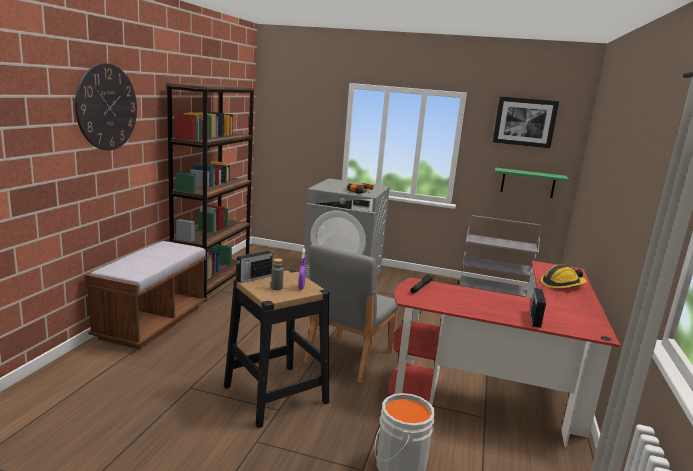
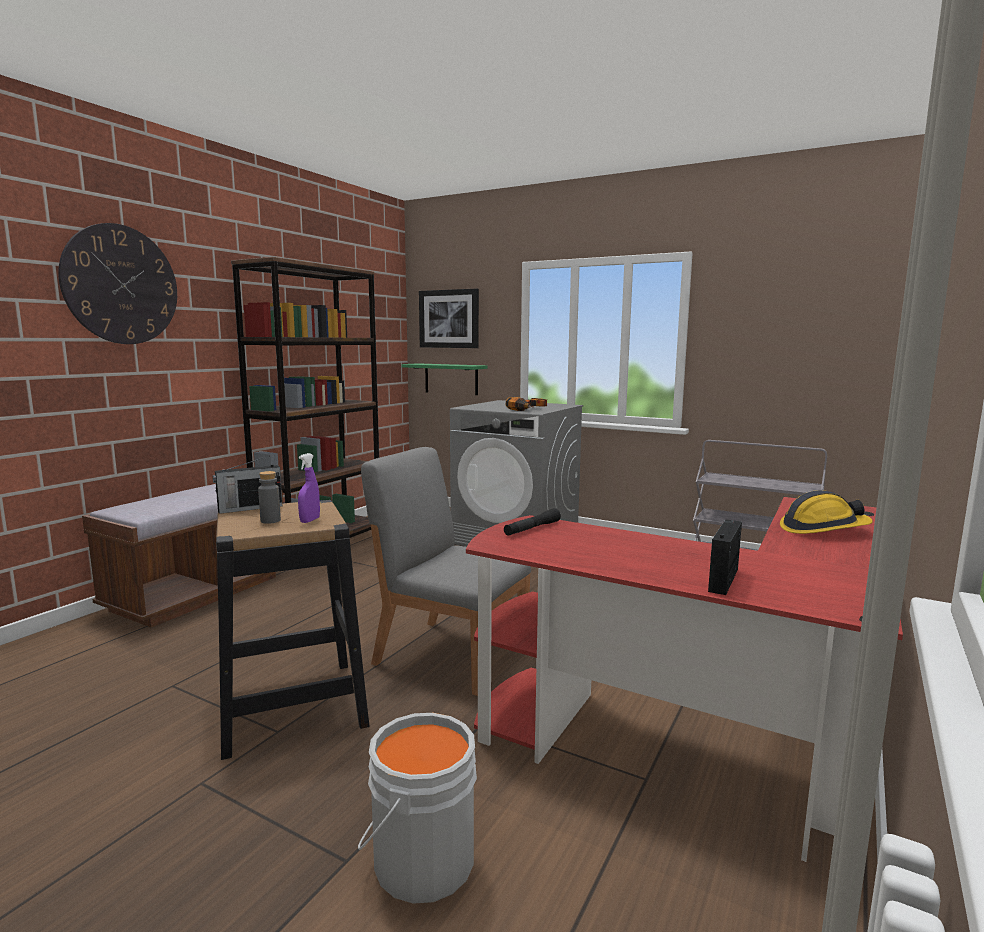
camera: 15 degrees right, 5 degrees down
grey chair [304,243,399,383] -> grey chair turned 75 degrees clockwise [361,447,531,696]
picture [493,96,559,148] -> picture moved to [419,289,479,348]
green shelf [495,168,569,198] -> green shelf moved to [402,363,488,395]

